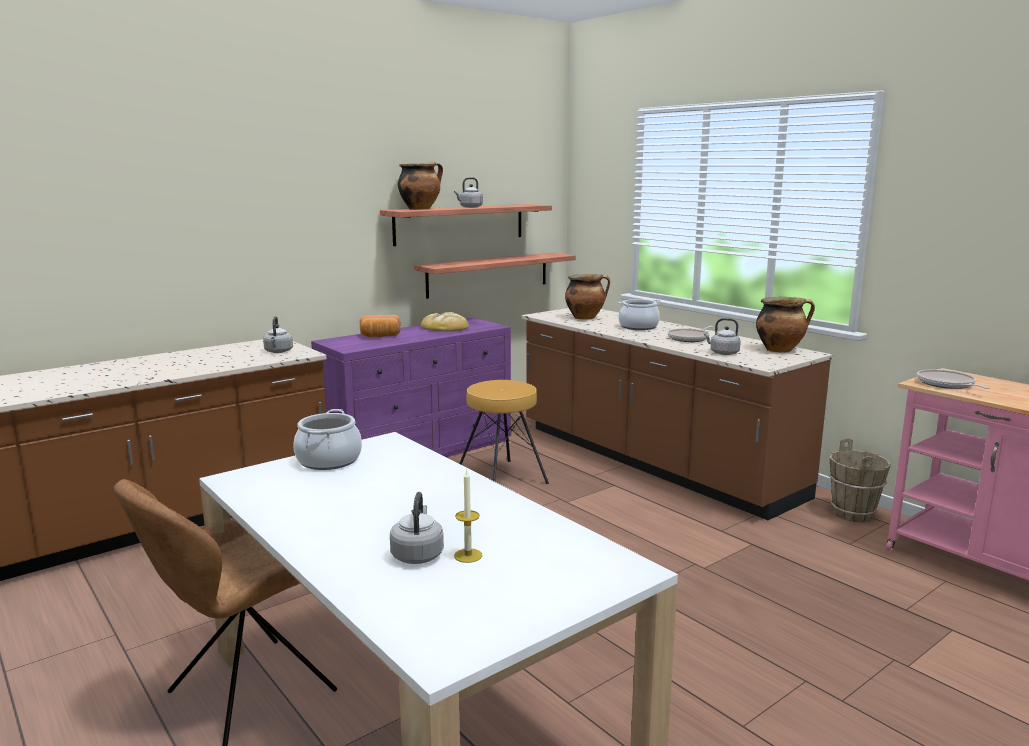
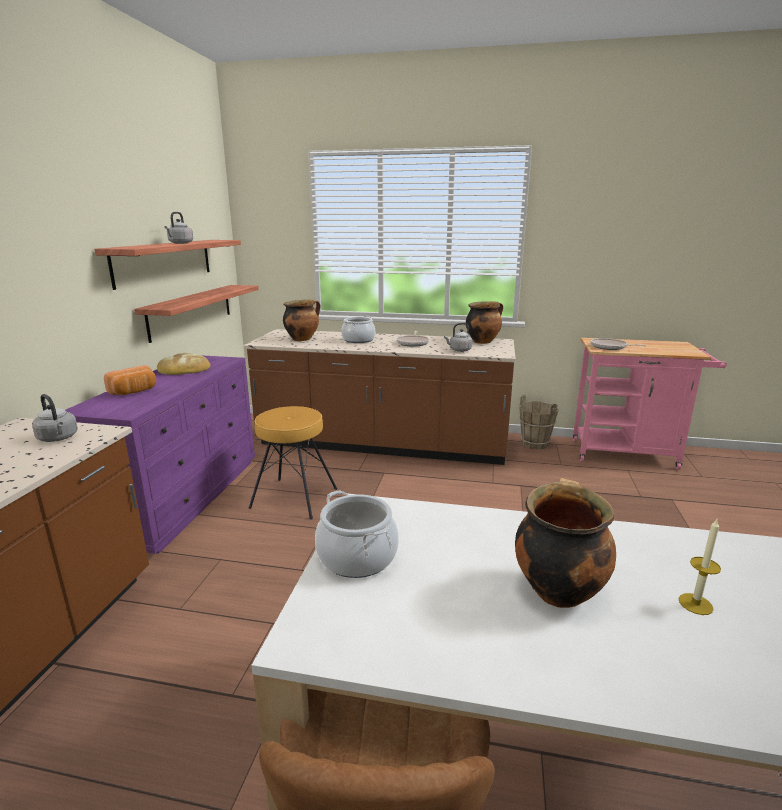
camera: 40 degrees left, 5 degrees up
grey kettle [390,492,444,564] -> none
cooking pot [398,162,443,210] -> cooking pot moved to [515,478,616,608]

